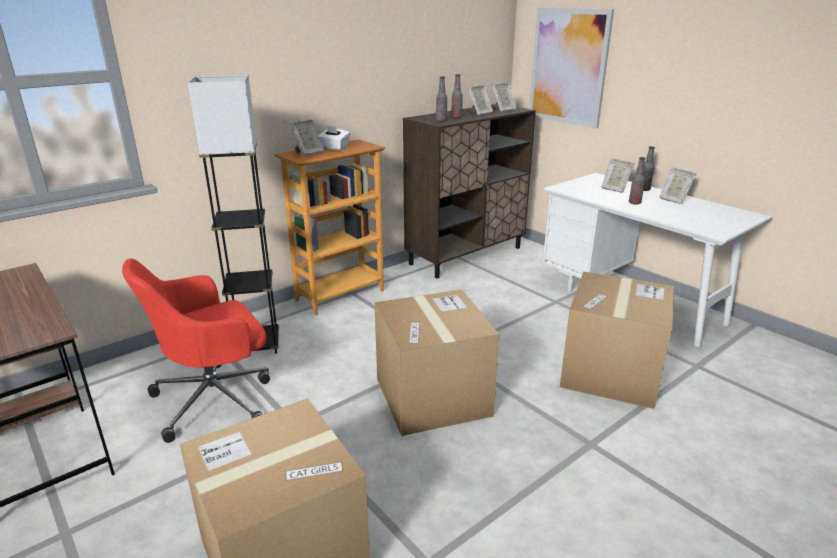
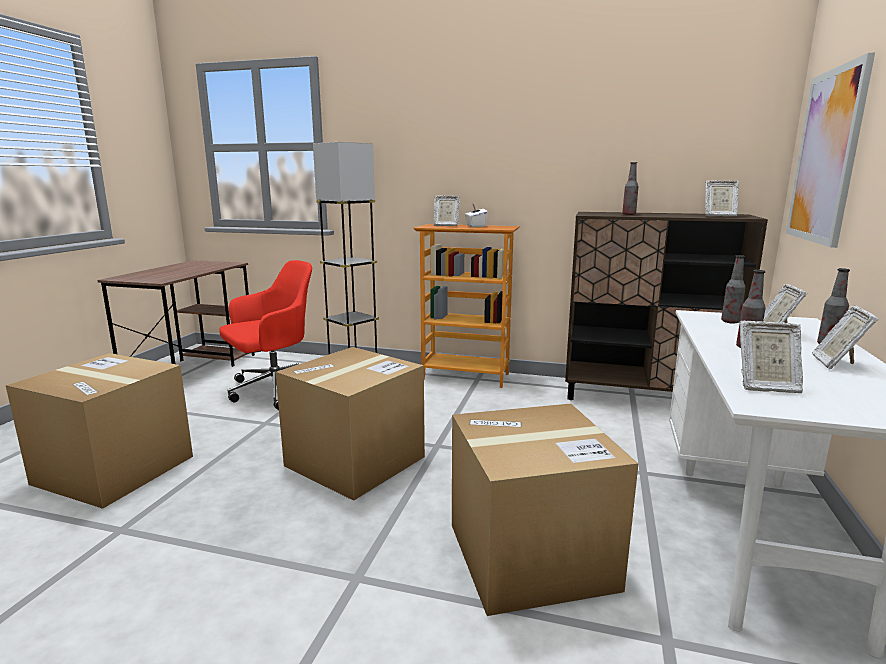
camera: 55 degrees right, 10 degrees down
red office chair [122,259,270,443] -> red office chair turned 120 degrees clockwise [219,260,312,410]
bottle [436,76,447,122] -> bottle moved to [721,255,746,324]
picture frame [468,85,493,116] -> picture frame moved to [739,321,803,393]

